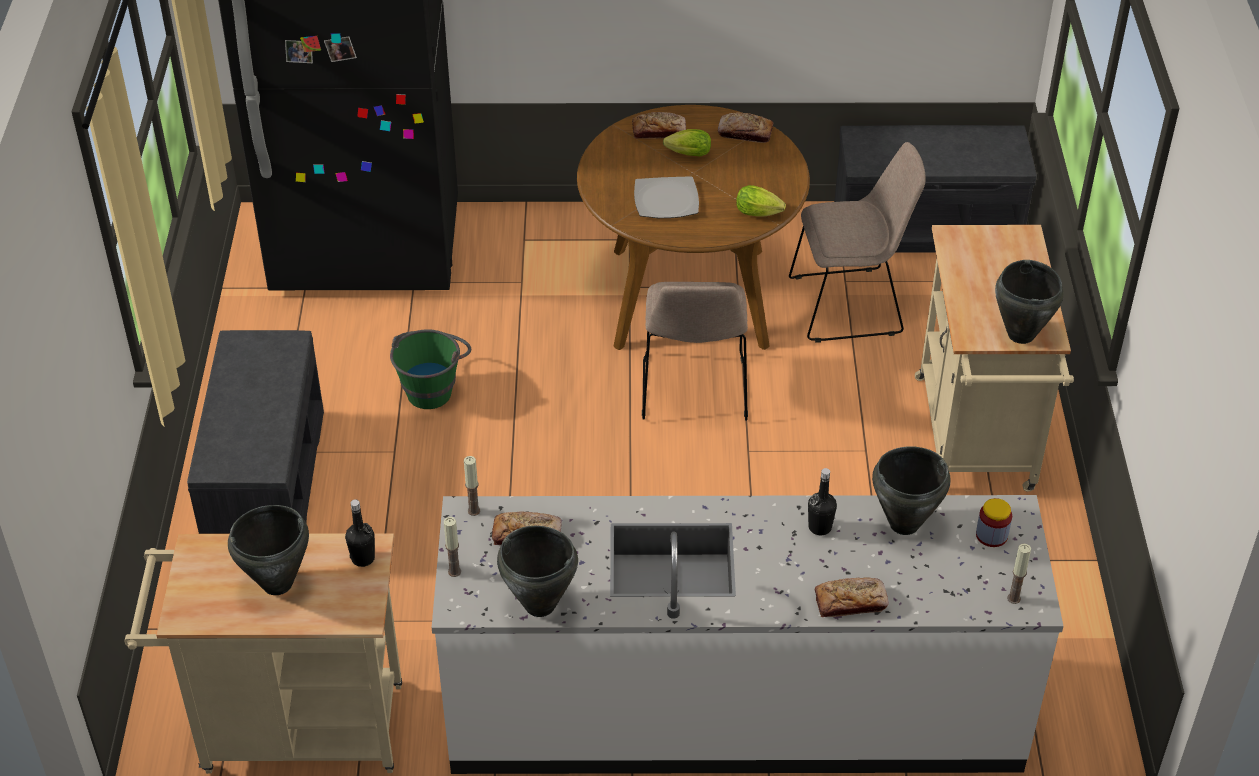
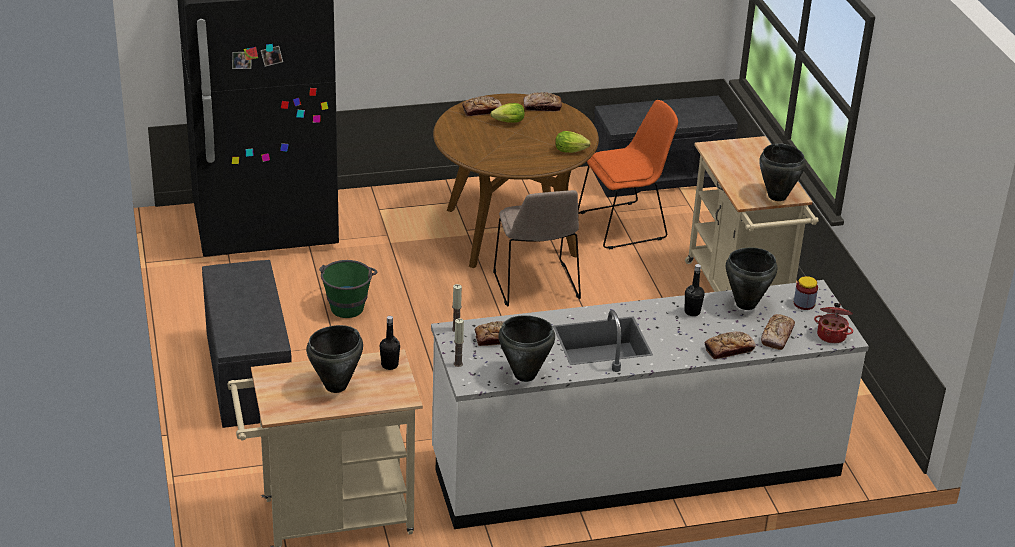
camera: 15 degrees left, 10 degrees down
plate [634,176,699,218] -> none
beige chair [789,142,926,343] -> orange chair [578,100,678,249]
candle [1007,544,1031,604] -> cooking pot [814,303,853,344]
none -> bread [761,314,795,350]

